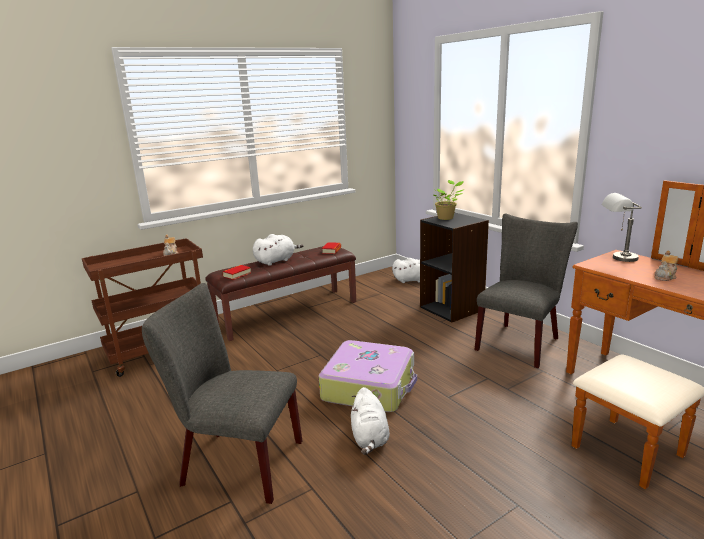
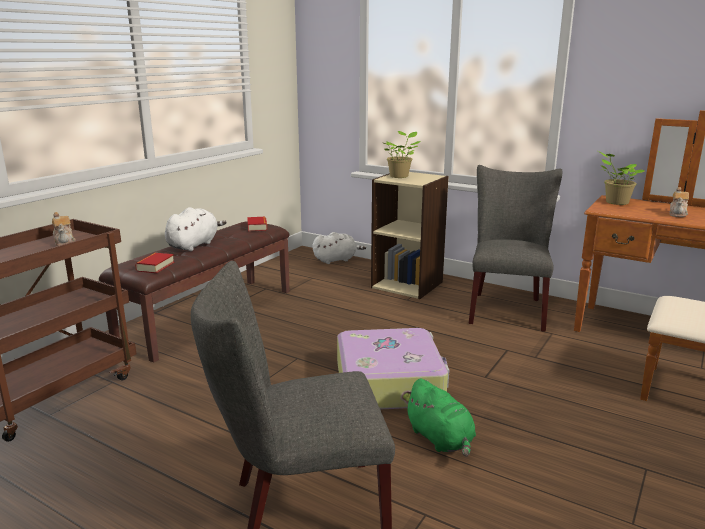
camera: 25 degrees left, 0 degrees up
white plush toy [351,387,390,455] -> green plush toy [404,378,476,457]
black bookcase [420,212,489,322] -> beige bookcase [371,172,449,299]
grey table lamp [602,193,642,262] -> potted plant [598,151,645,205]

